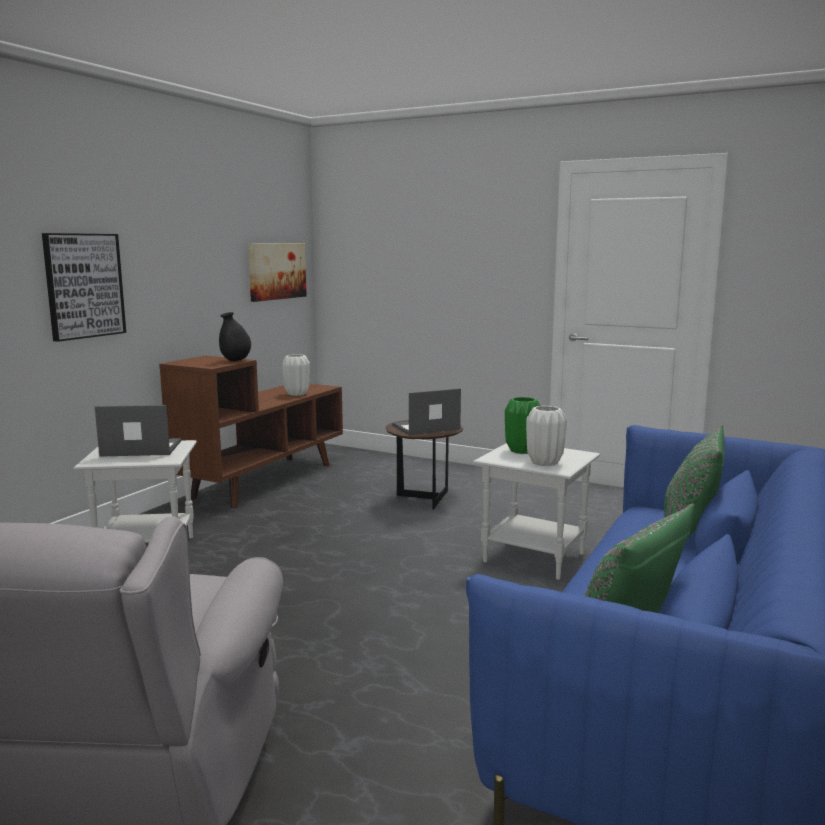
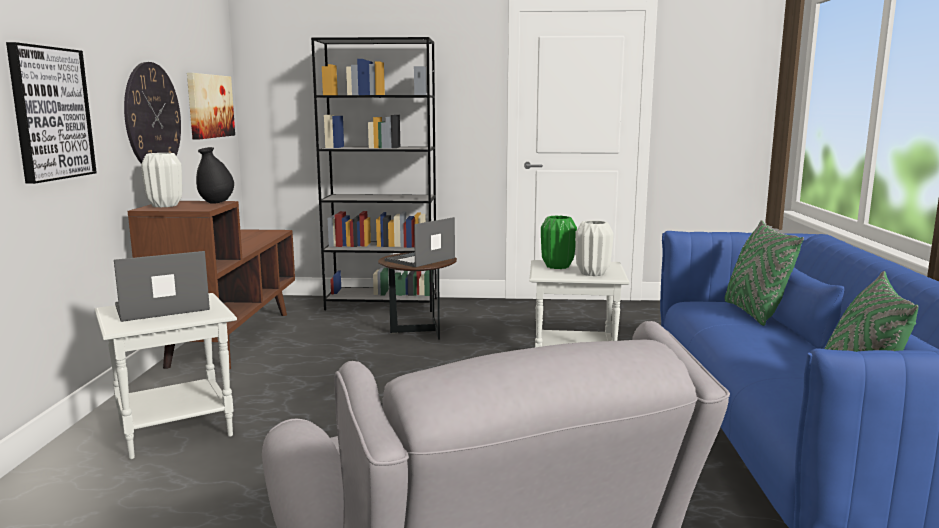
camera: 25 degrees left, 0 degrees up
white vase [282,354,310,396] -> white vase moved to [141,153,182,207]
none -> wall clock [124,62,181,163]
none -> grey bookcase [311,37,437,312]

